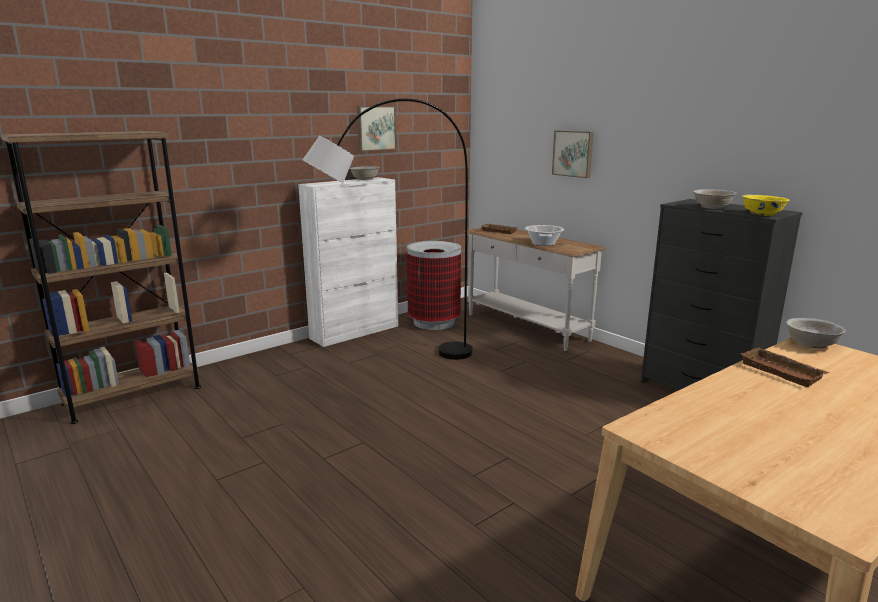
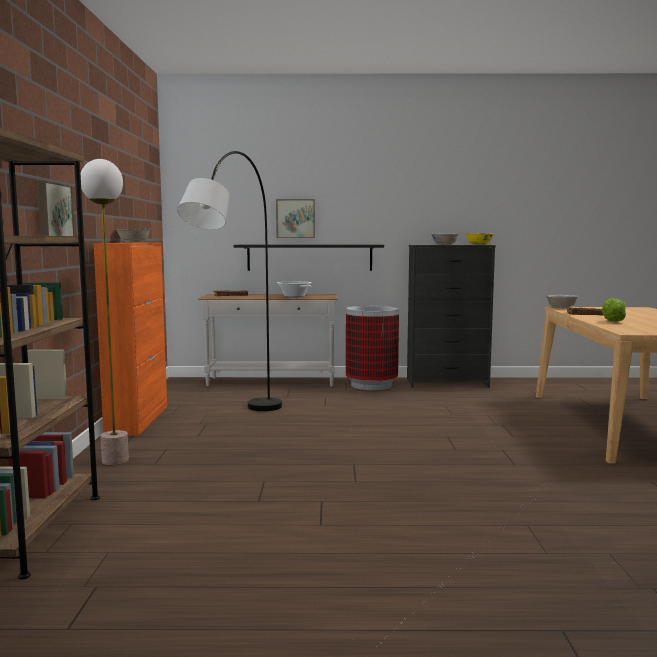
camera: 50 degrees left, 10 degrees down
white cabinet [298,177,398,347] -> orange cabinet [93,243,167,436]
picture [357,106,396,151] -> picture moved to [37,181,76,248]
trash can [407,241,461,330] -> trash can moved to [346,305,399,390]
none -> floor lamp [81,159,129,465]
none -> black shelf [233,245,384,271]
none -> lettuce [602,298,626,322]

